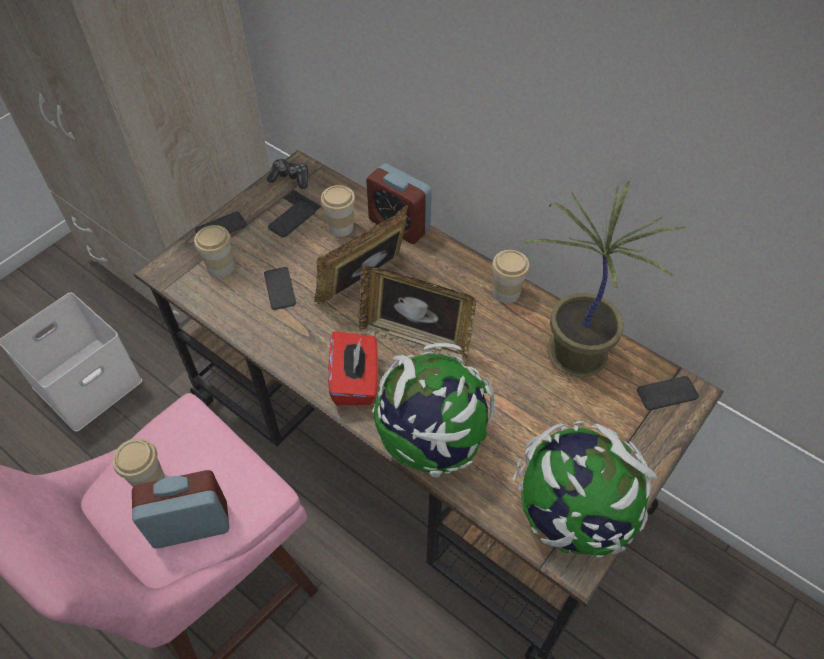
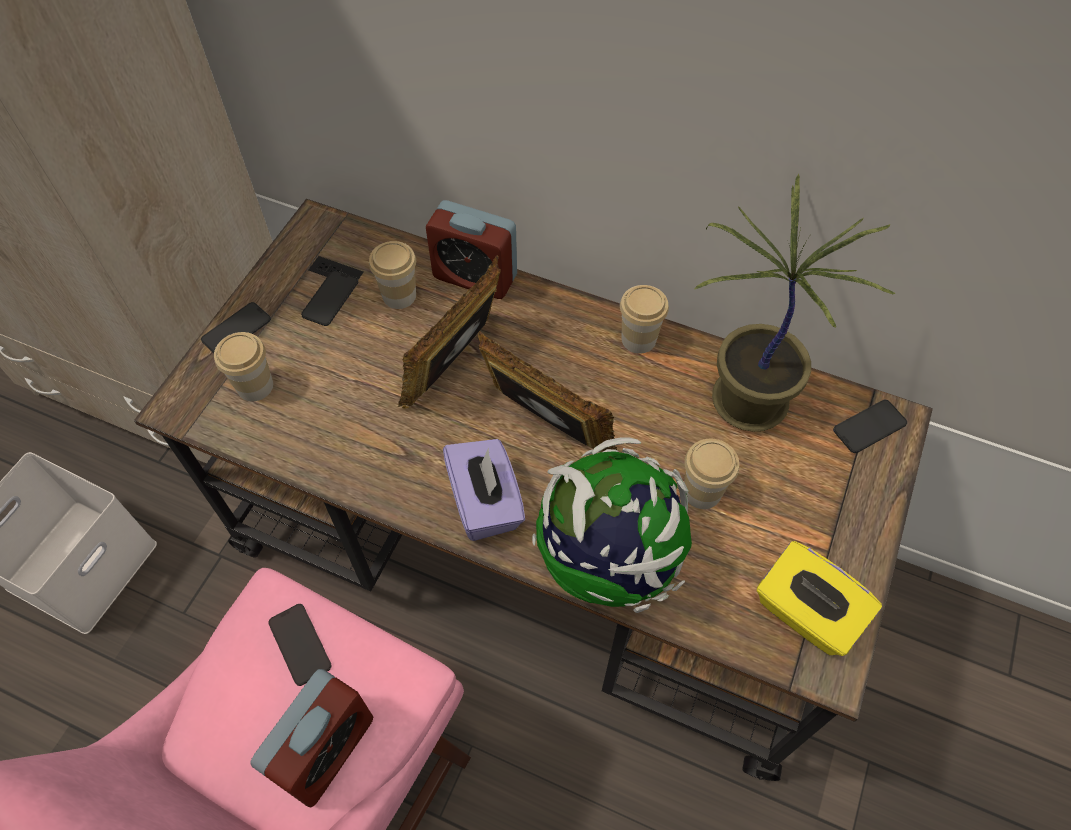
camera: 15 degrees left, 5 degrees up
cup [113,438,165,487] -> cup moved to [684,439,739,509]
alarm clock [132,470,229,548] -> alarm clock turned 150 degrees clockwise [250,669,373,807]
phone [264,267,296,310] -> phone moved to [268,604,332,686]
game controller [267,158,308,189] -> none
red tissue box [328,331,378,405] -> purple tissue box [443,439,525,541]
picture frame [359,266,476,366] -> picture frame turned 150 degrees counterclockwise [478,331,617,452]
globe [513,421,657,558] -> yellow tissue box [757,541,882,656]

